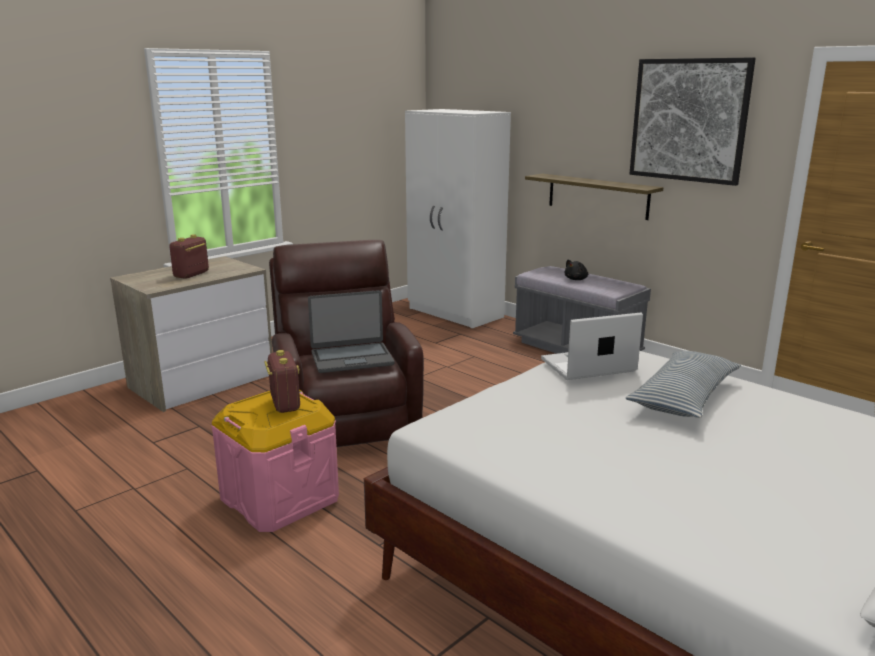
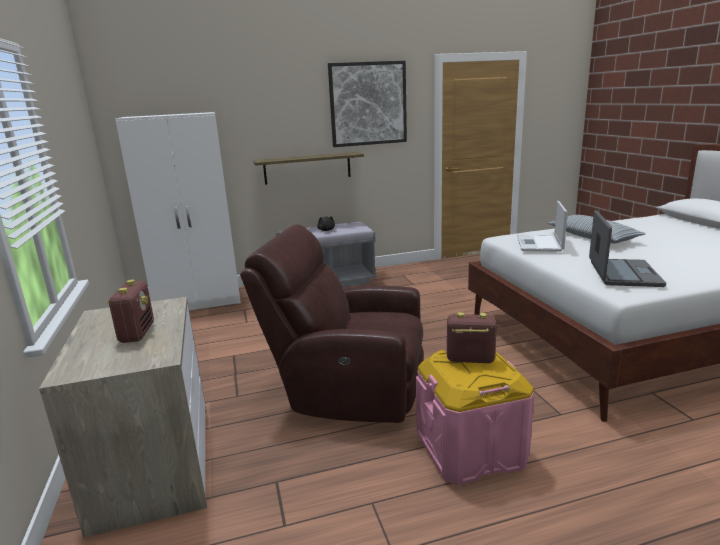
camera: 60 degrees left, 0 degrees up
radio [169,234,209,279] -> radio turned 150 degrees counterclockwise [107,280,154,343]
laptop [308,290,395,373] -> laptop moved to [589,210,666,287]

